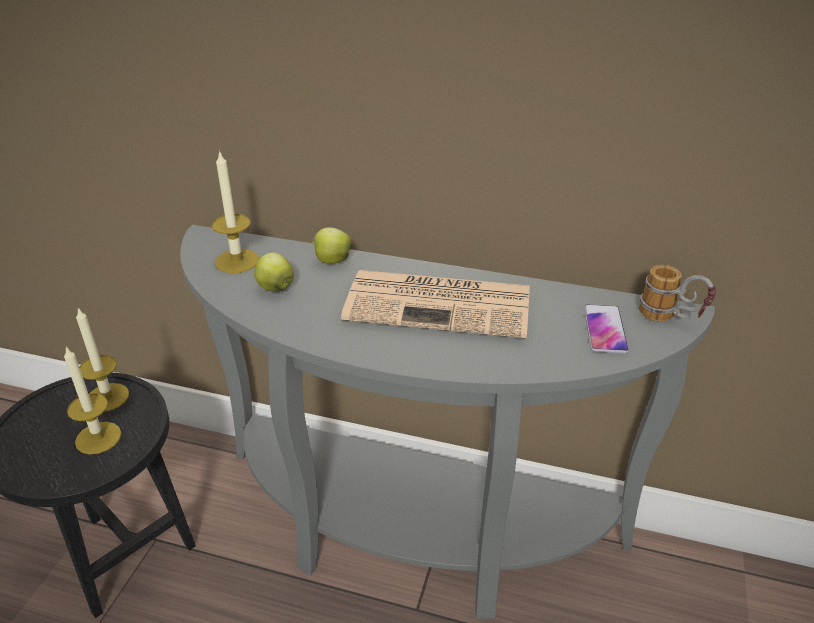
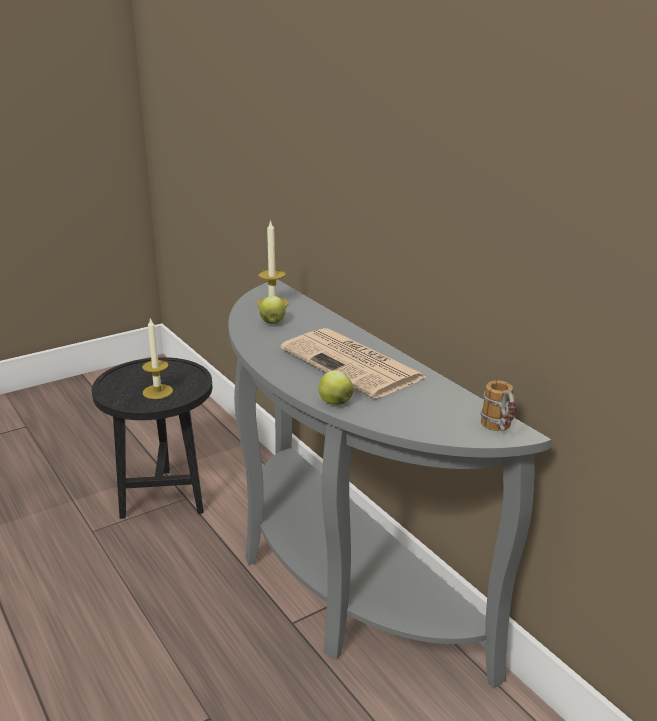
camera: 40 degrees right, 10 degrees down
candle [76,308,129,412] -> none
apple [312,227,351,264] -> apple moved to [318,370,354,405]
phone [584,304,629,353] -> none

